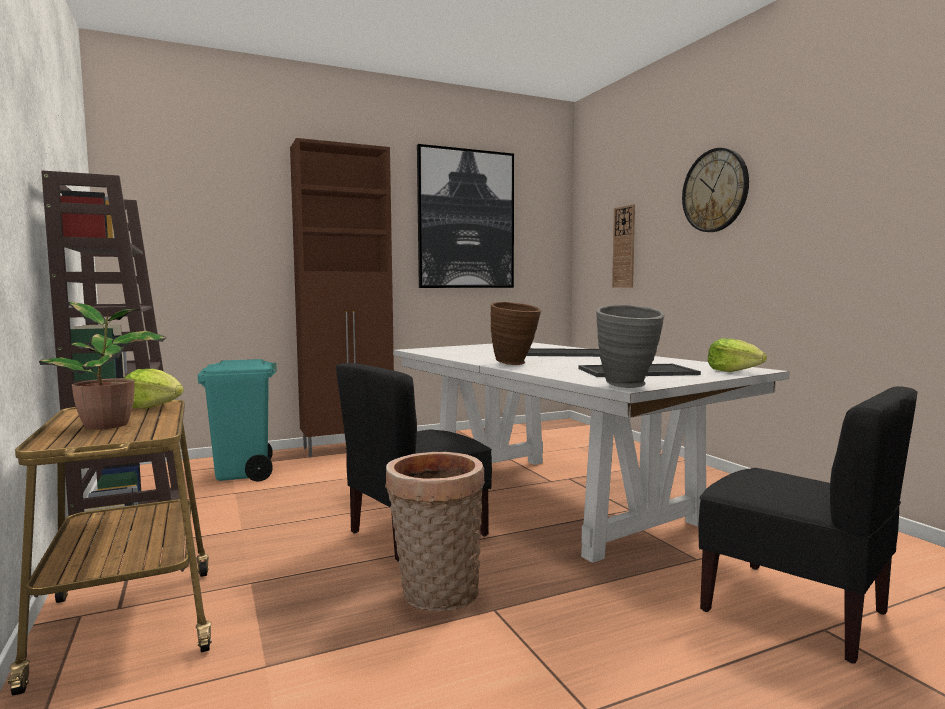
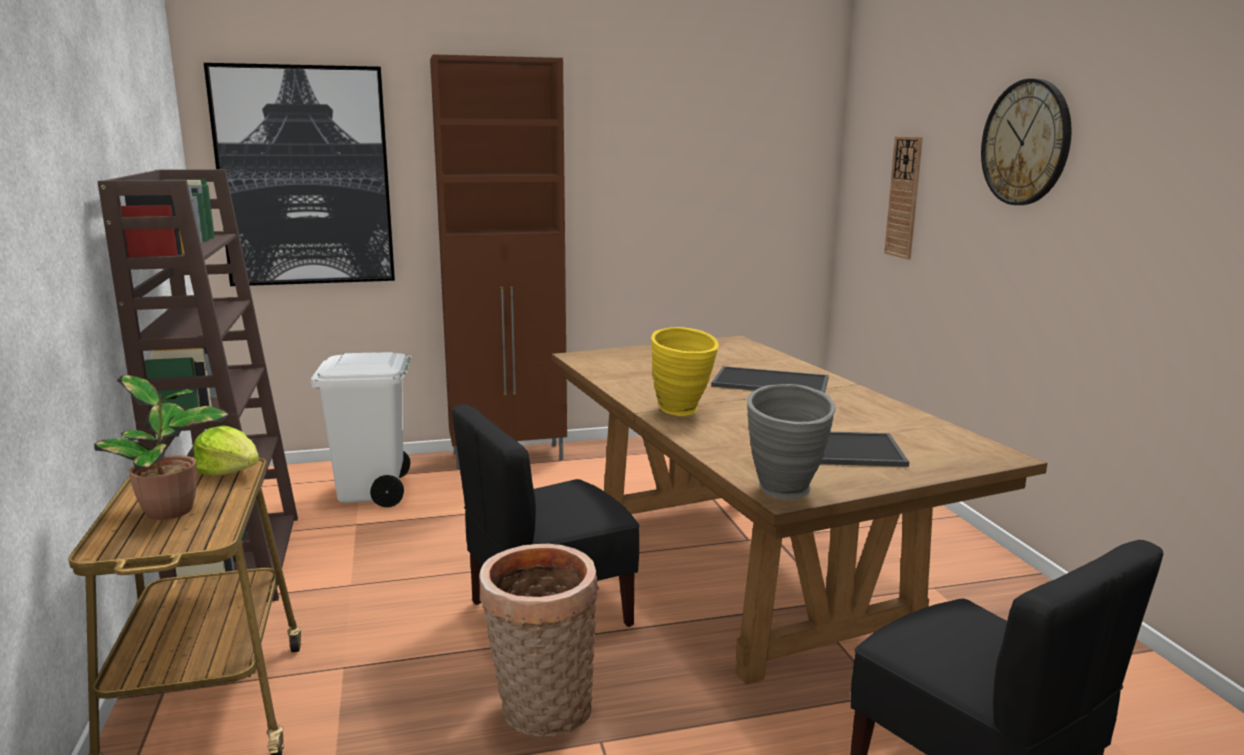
camera: 10 degrees right, 10 degrees up
turquoise trash can [197,359,277,481] -> white trash can [311,352,412,507]
white dining table [393,342,790,563] -> brown dining table [552,335,1047,685]
picture [417,144,514,288] -> picture moved to [204,63,395,286]
brown vase [491,302,541,365] -> yellow vase [651,327,719,416]
lettuce [708,338,767,372] -> none

